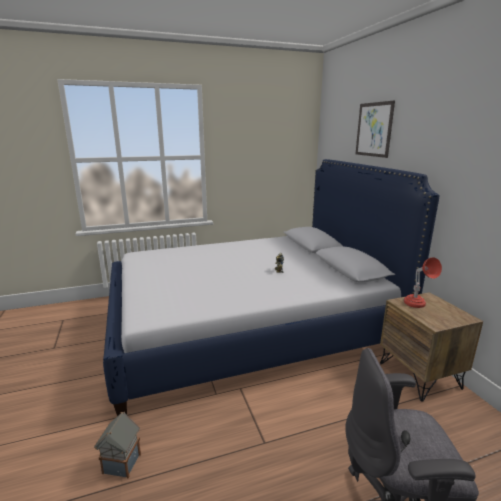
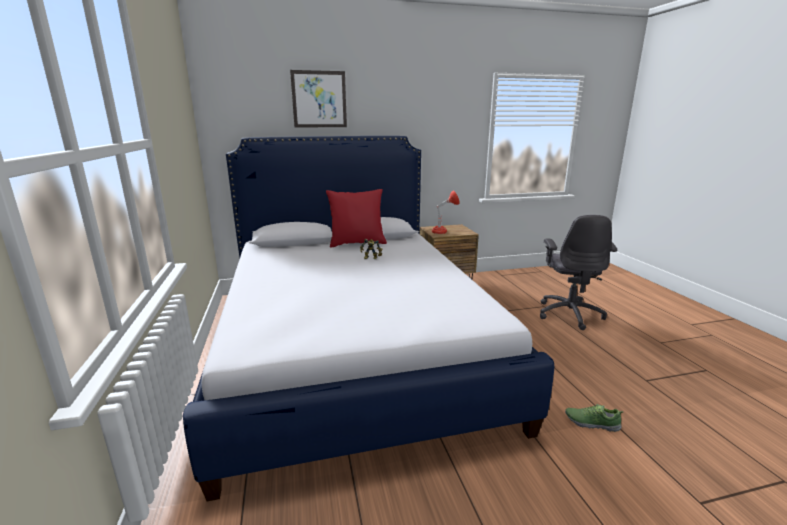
camera: 85 degrees left, 0 degrees up
toy house [94,411,141,478] -> shoe [565,404,623,432]
none -> red pillow [326,189,387,248]

